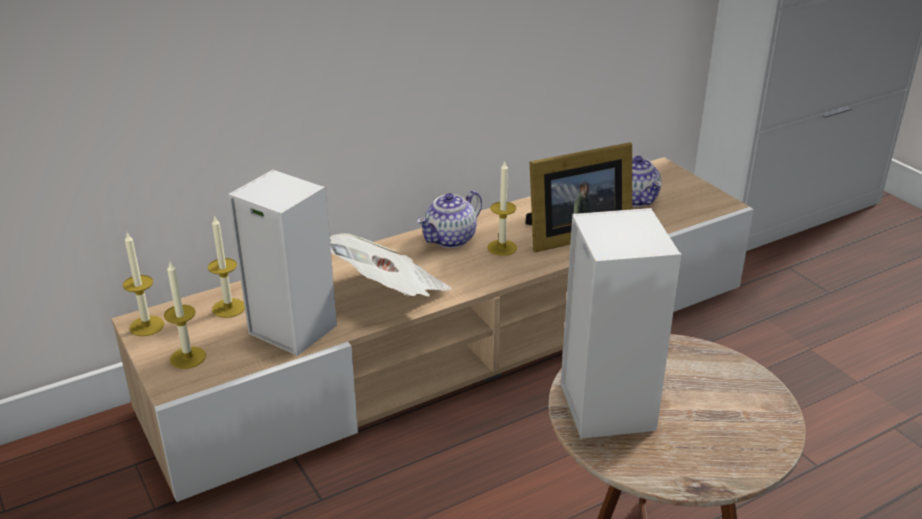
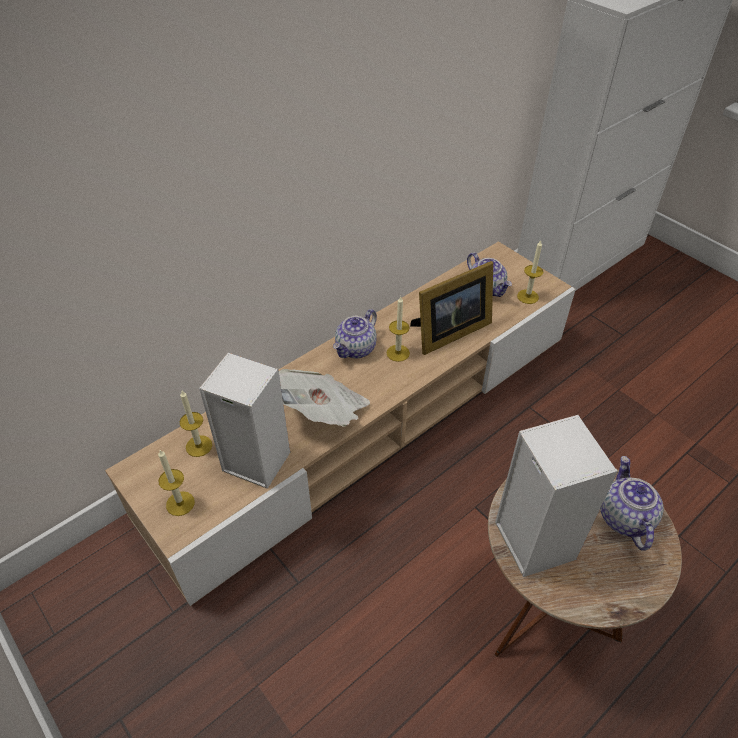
camera: 10 degrees left, 15 degrees up
candle [123,233,164,336] -> candle moved to [517,241,543,304]
none -> teapot [600,456,664,551]

